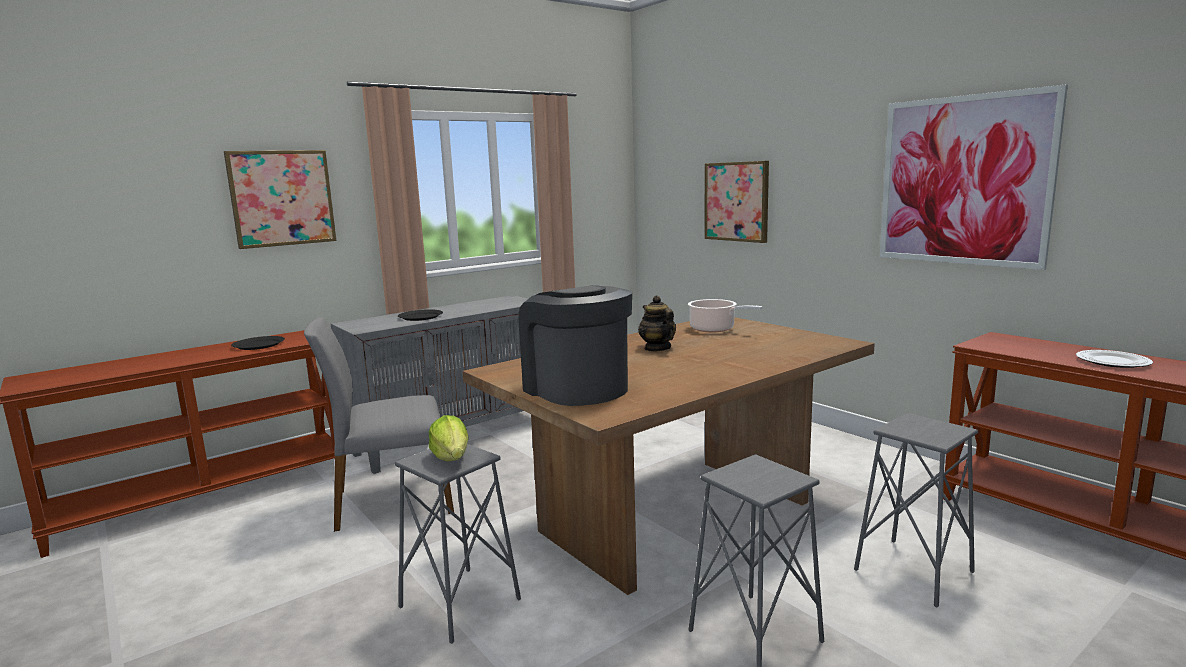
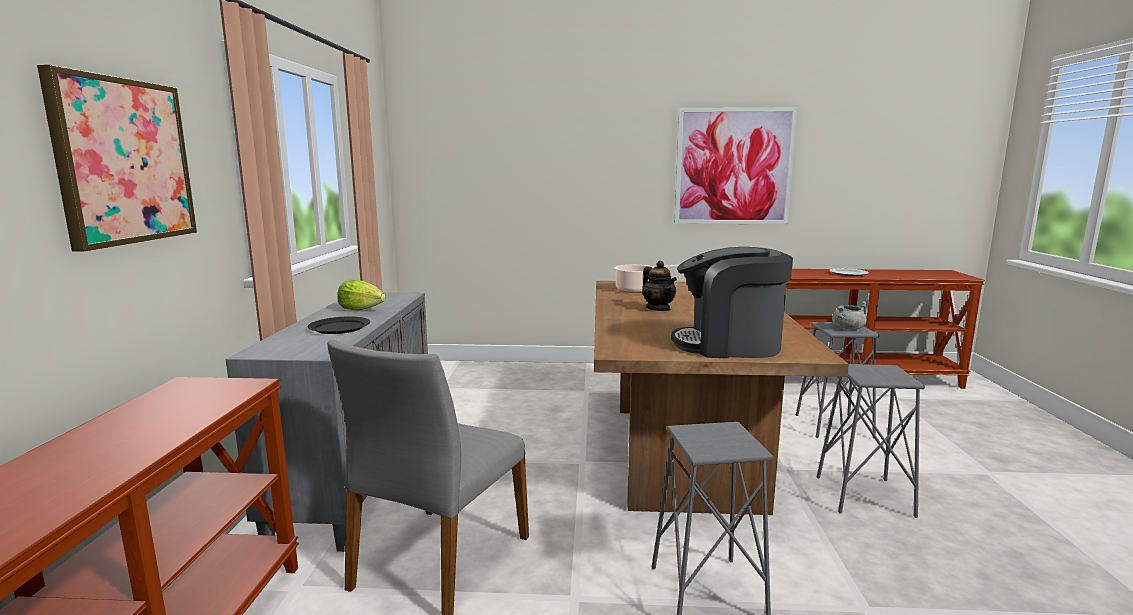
camera: 50 degrees left, 0 degrees up
black plate [231,336,285,350] -> none
lettuce [429,415,469,461] -> lettuce moved to [337,280,386,311]
teapot [638,295,676,351] -> teapot turned 135 degrees counterclockwise [642,261,677,311]
picture [705,161,769,243] -> none
none -> grey cooking pot [832,301,868,330]

